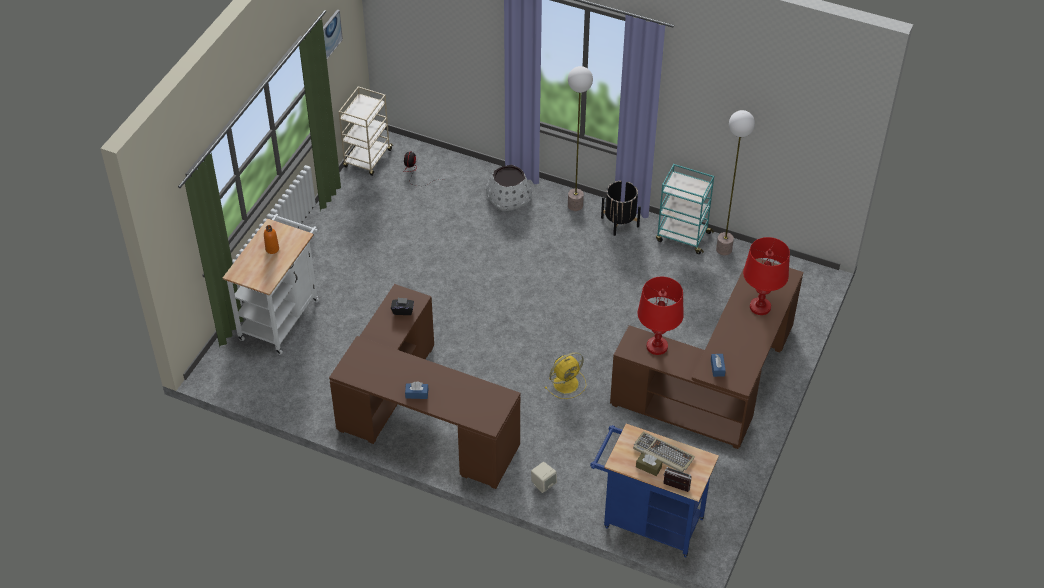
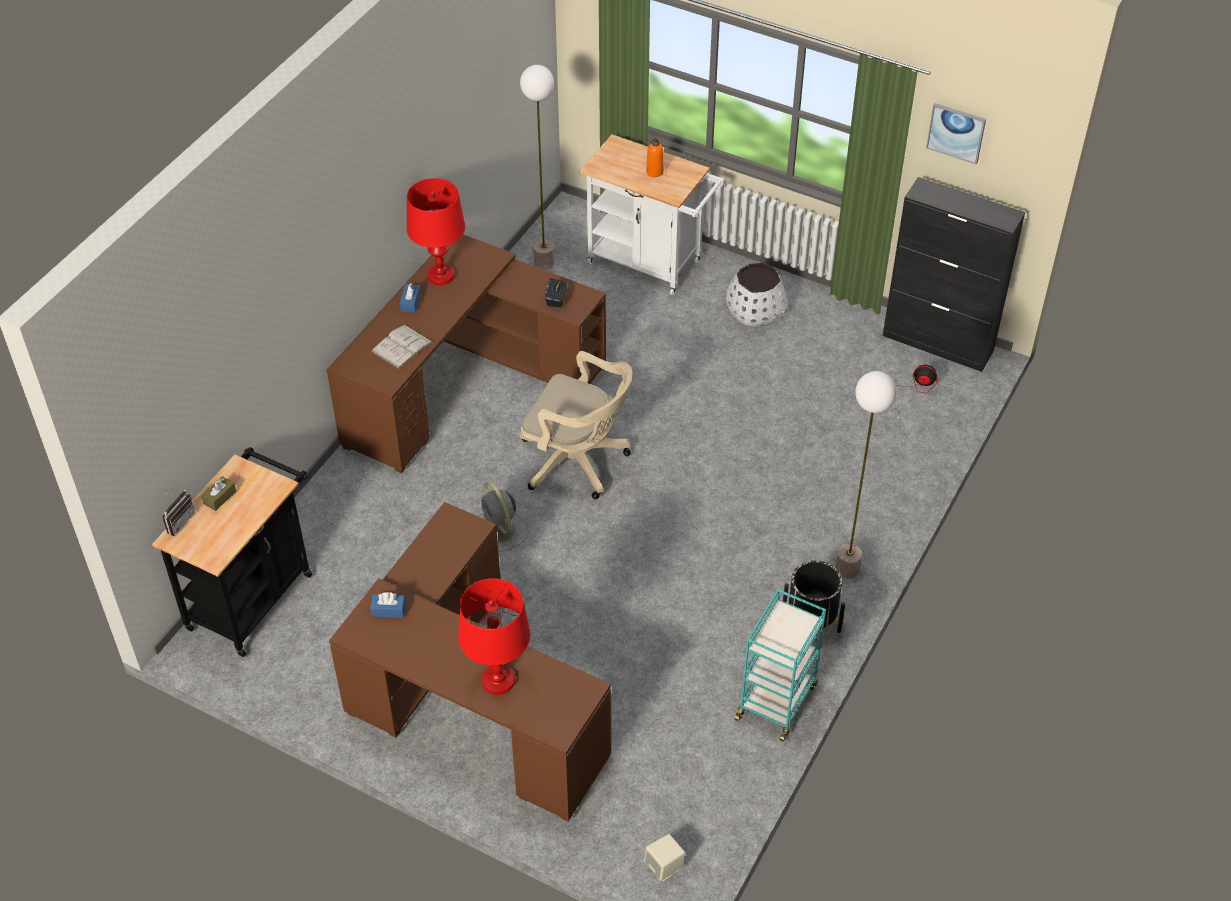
camera: 95 degrees right, 0 degrees up
beige cart [339,86,392,176] -> black cabinet [883,177,1025,372]
white planter [486,165,532,211] -> white planter moved to [725,263,788,326]
beige speaker [531,462,557,493] -> beige speaker moved to [644,834,685,881]
yellow fan [545,352,586,399] -> grey fan [479,481,528,552]
blue cart [590,424,719,557] -> black cart [152,447,312,657]
keyboard [633,431,695,472] -> none
red table lamp [637,277,684,355] -> red table lamp moved to [407,178,465,285]
floor lamp [716,110,755,255] -> floor lamp moved to [520,65,555,270]
none -> white book [371,325,433,370]
none -> beige office chair [520,351,632,499]

